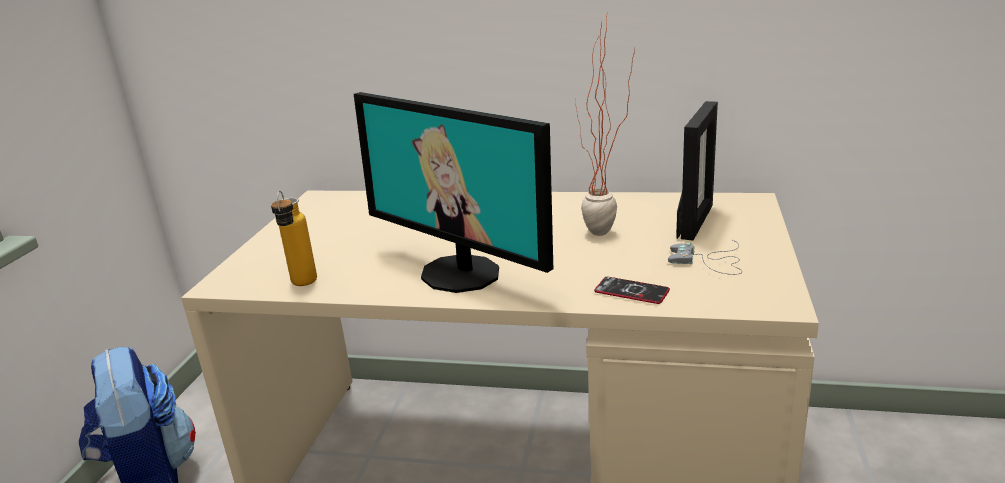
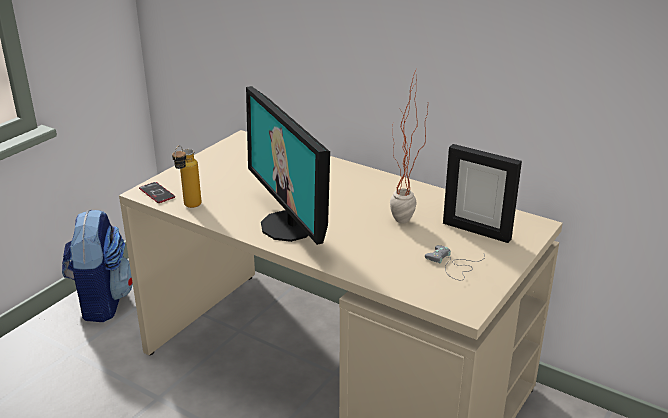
camera: 20 degrees right, 5 degrees up
phone [594,277,670,304] -> phone moved to [139,182,175,203]
picture frame [676,101,718,241] -> picture frame turned 75 degrees clockwise [443,144,522,243]

